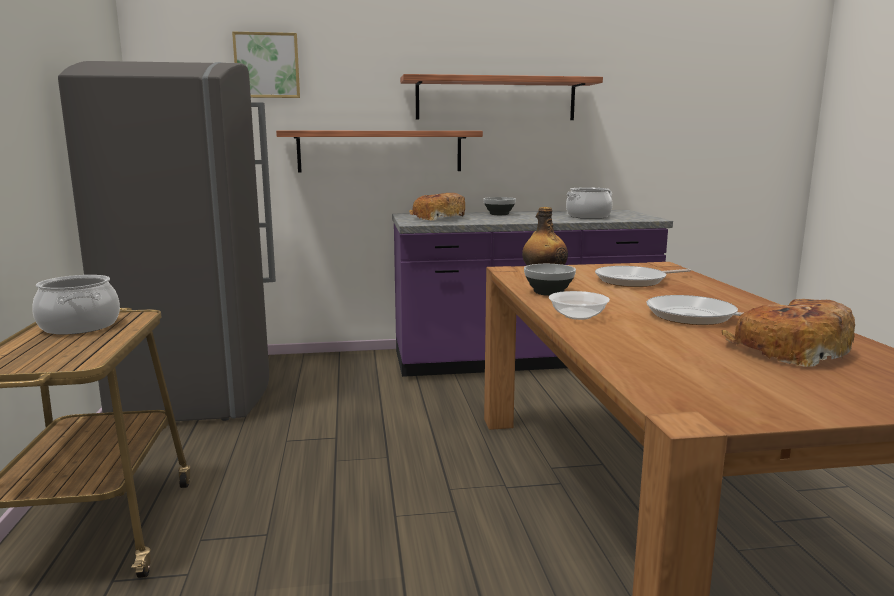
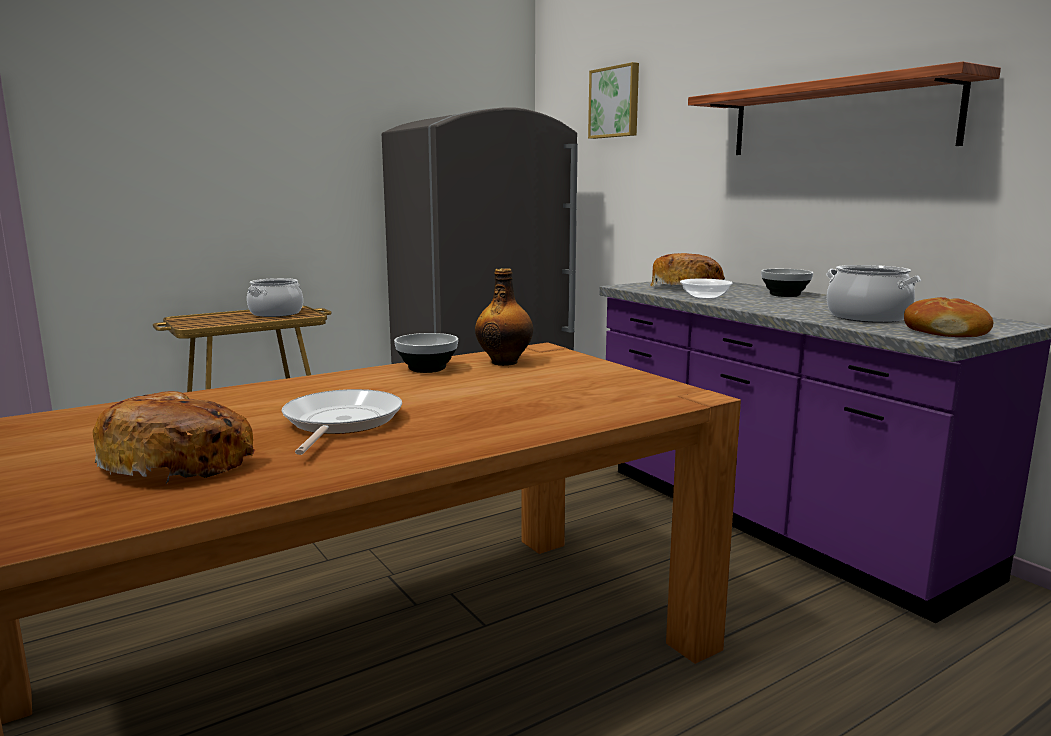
camera: 65 degrees right, 0 degrees up
shelf [276,131,483,172] -> none
bowl [549,291,610,320] -> bowl moved to [680,279,732,300]
frying pan [595,266,691,287] -> none
none -> bread [904,297,993,337]

